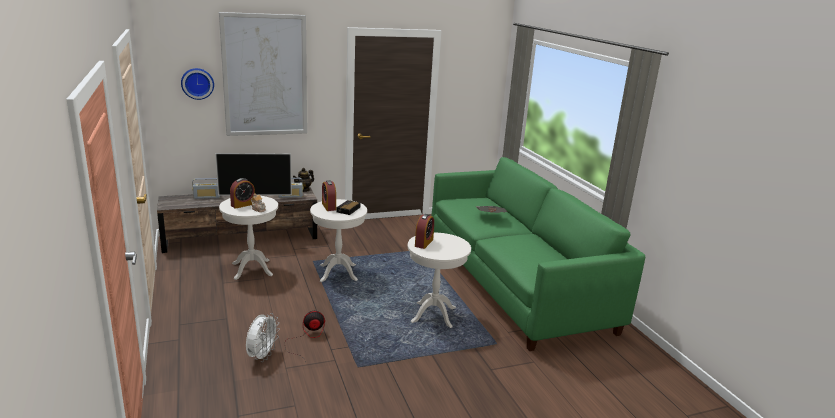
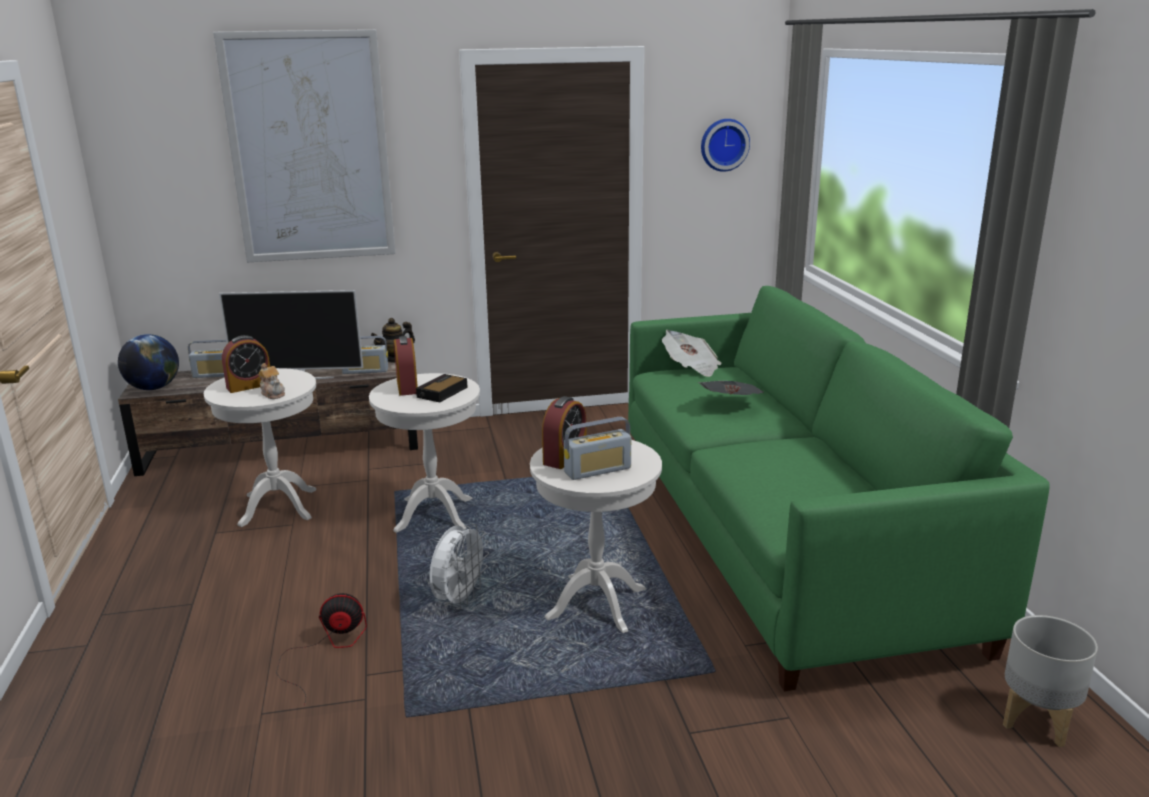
camera: 10 degrees right, 0 degrees up
wall clock [181,68,214,100] -> wall clock moved to [701,119,750,172]
white fan [246,313,280,362] -> white fan moved to [429,523,489,609]
none -> globe [118,334,179,390]
none -> radio [564,417,631,480]
none -> newspaper [662,330,721,377]
none -> grey planter [1003,615,1098,747]

